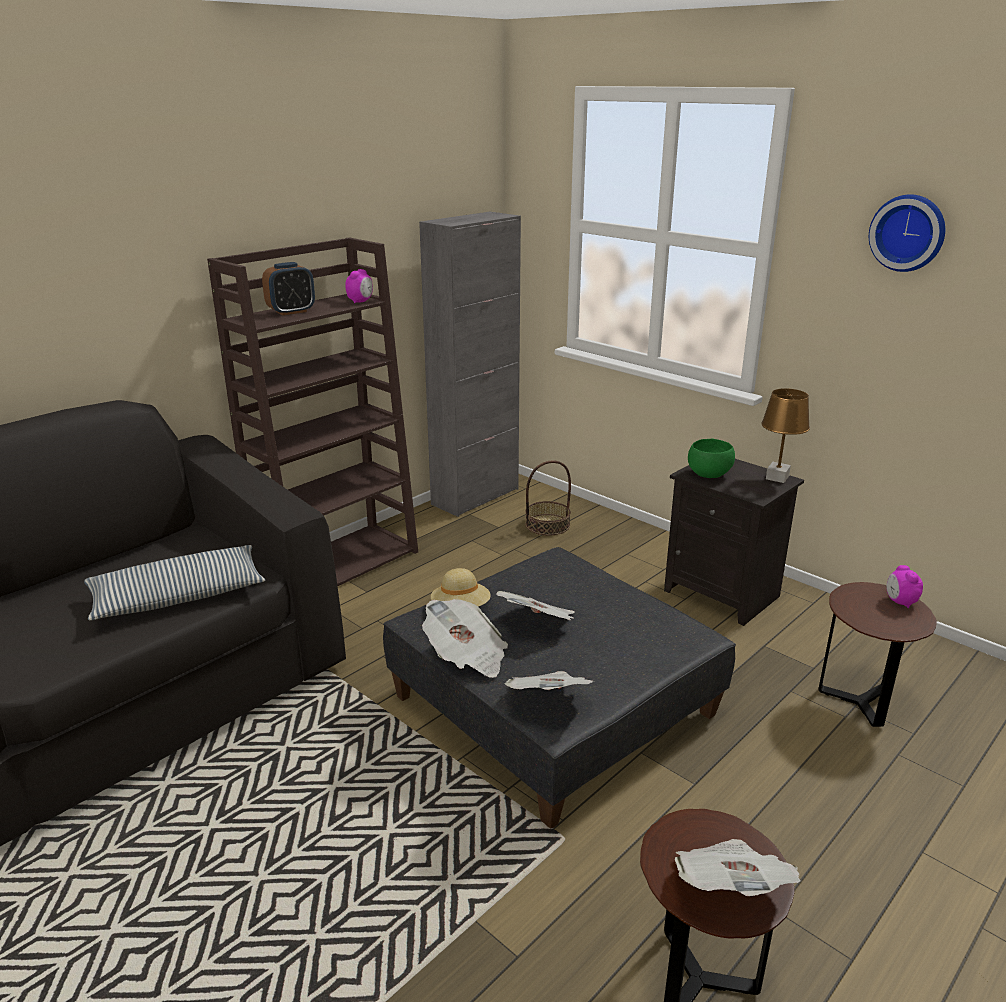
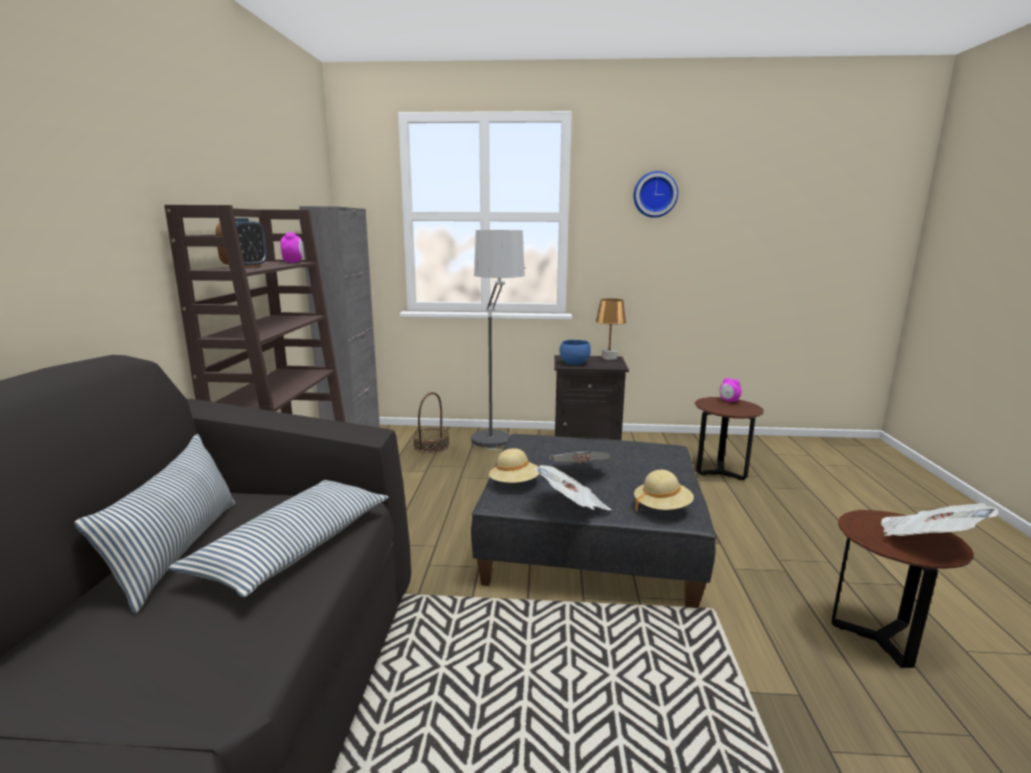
camera: 40 degrees left, 10 degrees down
newspaper [505,671,594,690] -> beige hat [634,470,694,512]
green bowl [688,439,735,478] -> blue bowl [559,340,591,365]
none -> pillow [74,434,236,614]
none -> floor lamp [471,230,526,450]

